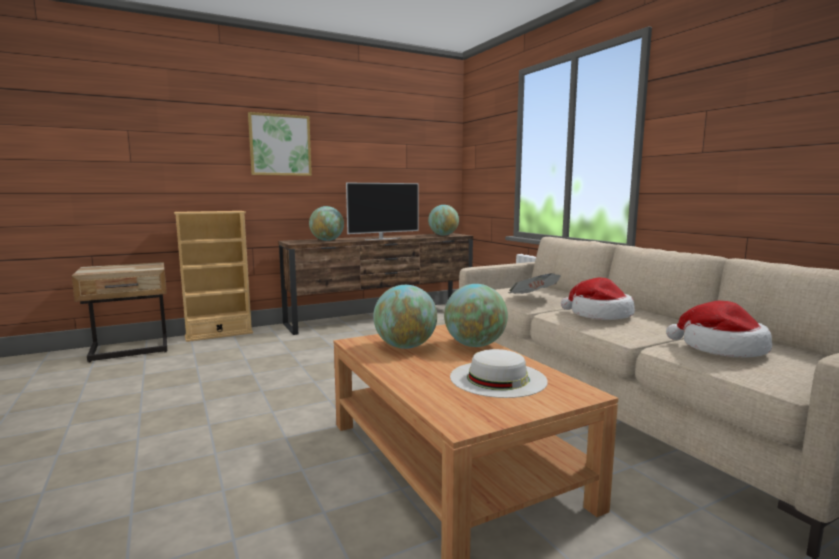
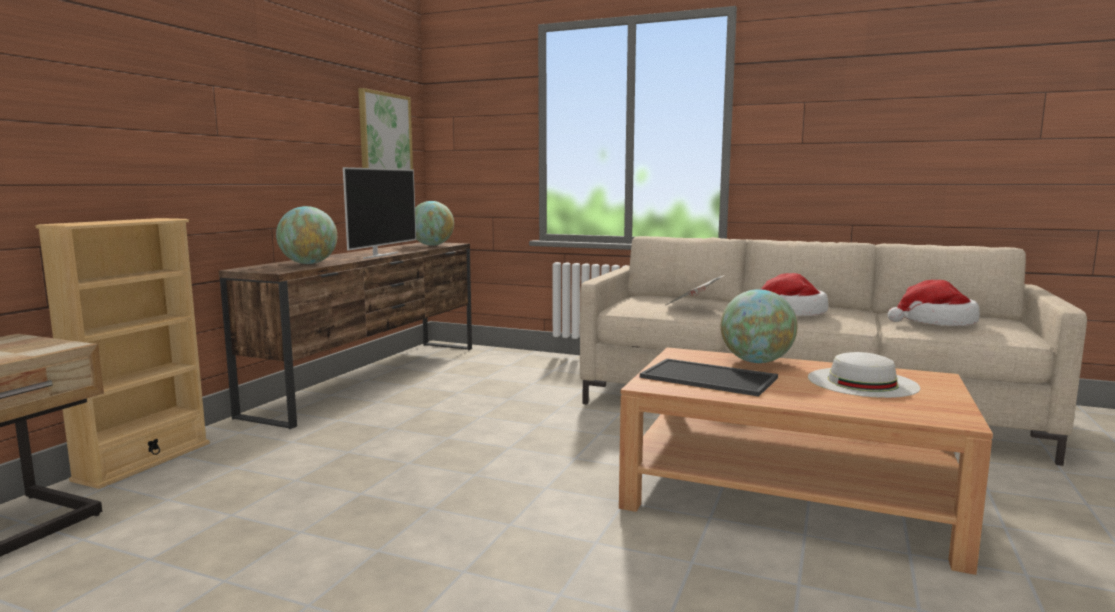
camera: 40 degrees left, 0 degrees up
picture [248,112,312,176] -> picture moved to [358,88,413,170]
globe [373,285,437,349] -> tray [640,359,778,397]

